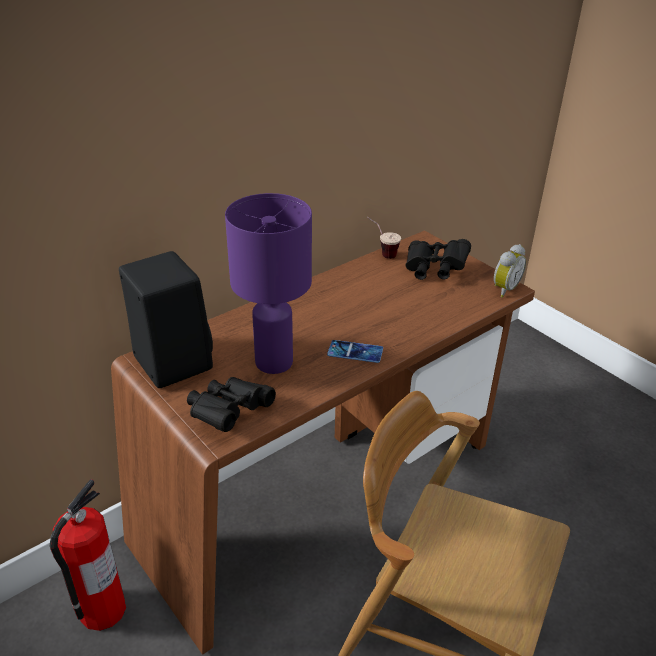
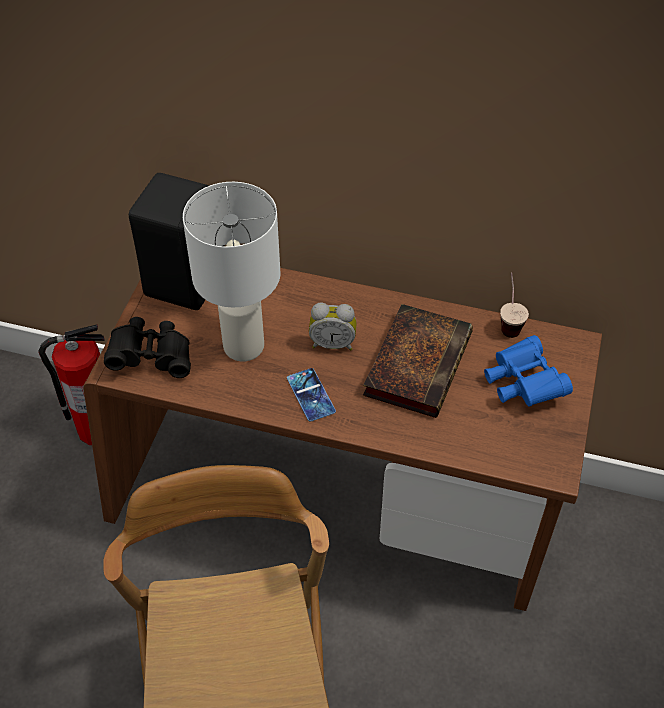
camera: 55 degrees right, 15 degrees up
purple table lamp [225,193,312,374] -> white table lamp [183,182,281,361]
black binoculars [405,239,471,280] -> blue binoculars [484,335,573,407]
alarm clock [494,244,526,298] -> alarm clock moved to [309,303,357,351]
none -> book [363,304,473,418]

